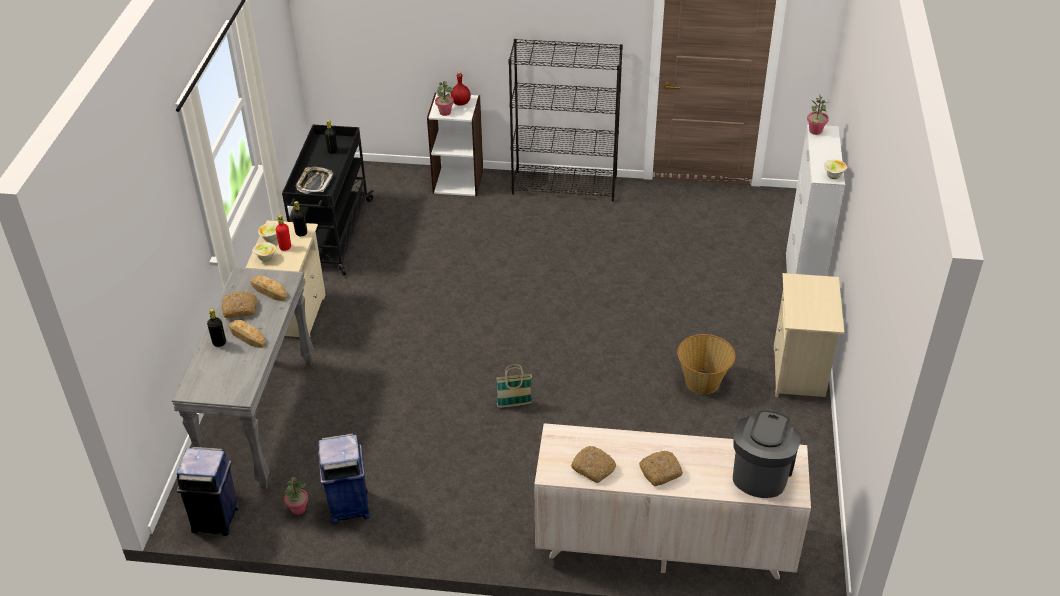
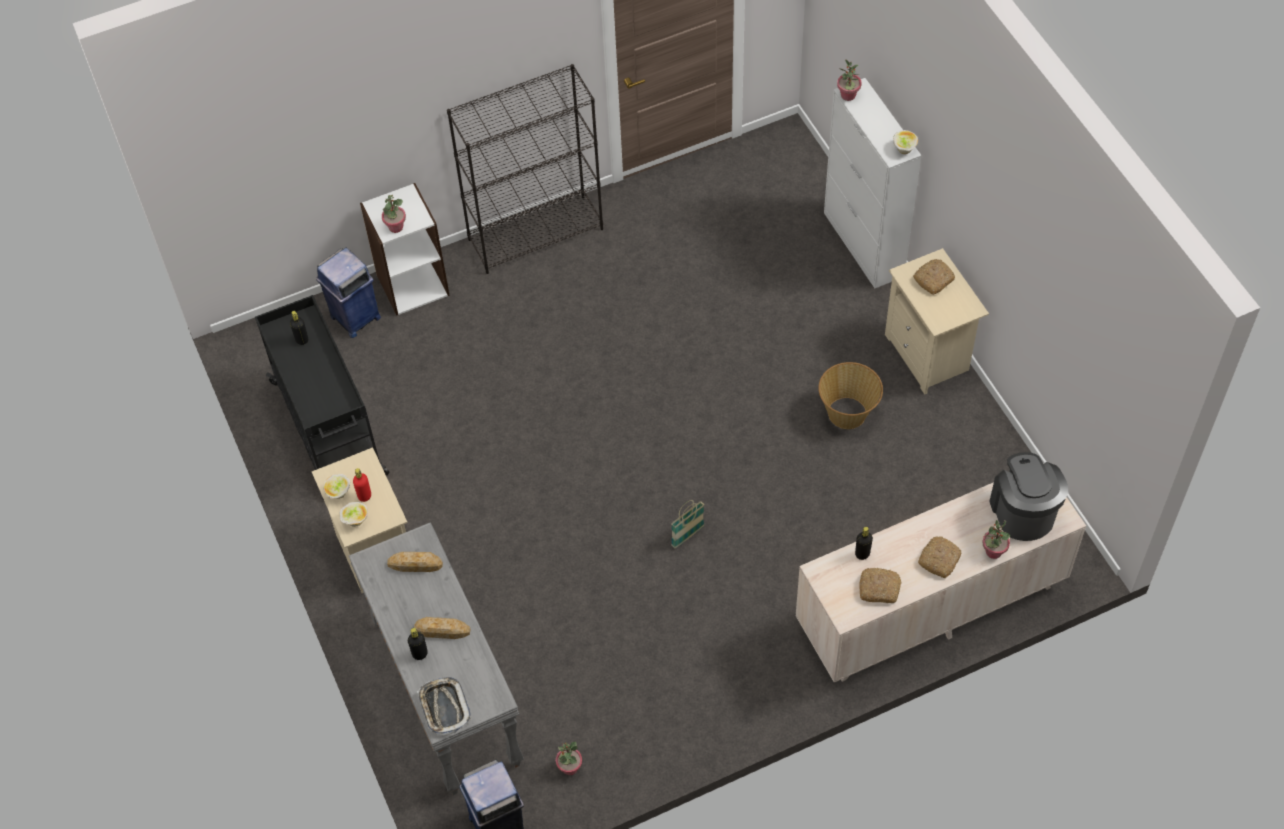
camera: 30 degrees left, 15 degrees up
bread [222,291,258,318] -> bread moved to [913,259,955,295]
black bottle [292,201,307,236] -> black bottle moved to [855,527,873,560]
tray [296,167,333,194] -> tray moved to [417,677,471,736]
blue trash can [318,433,371,524] -> blue trash can moved to [316,248,381,338]
red bottle [450,72,471,106] -> none
none -> potted plant [982,520,1010,559]

